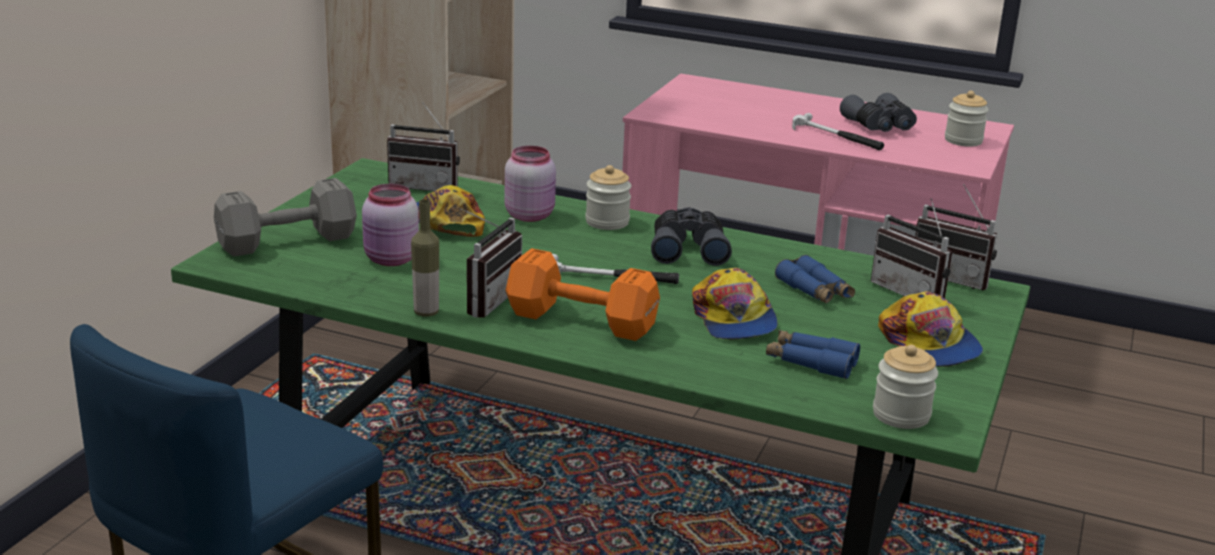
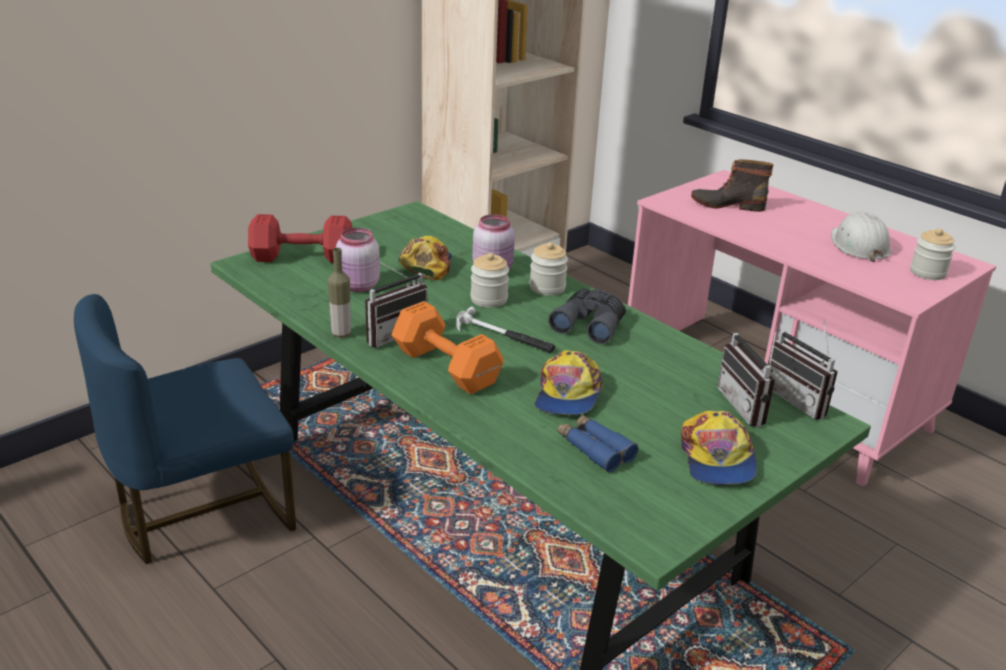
camera: 25 degrees right, 5 degrees up
grey dumbbell [214,178,357,256] -> red dumbbell [248,214,352,263]
radio [387,103,460,191] -> none
blue binoculars [775,255,855,304] -> none
hammer [792,113,884,150] -> none
grey binoculars [840,93,917,132] -> white hard hat [831,212,891,262]
jar [873,345,938,429] -> jar moved to [470,253,509,308]
none -> boot [691,159,773,212]

